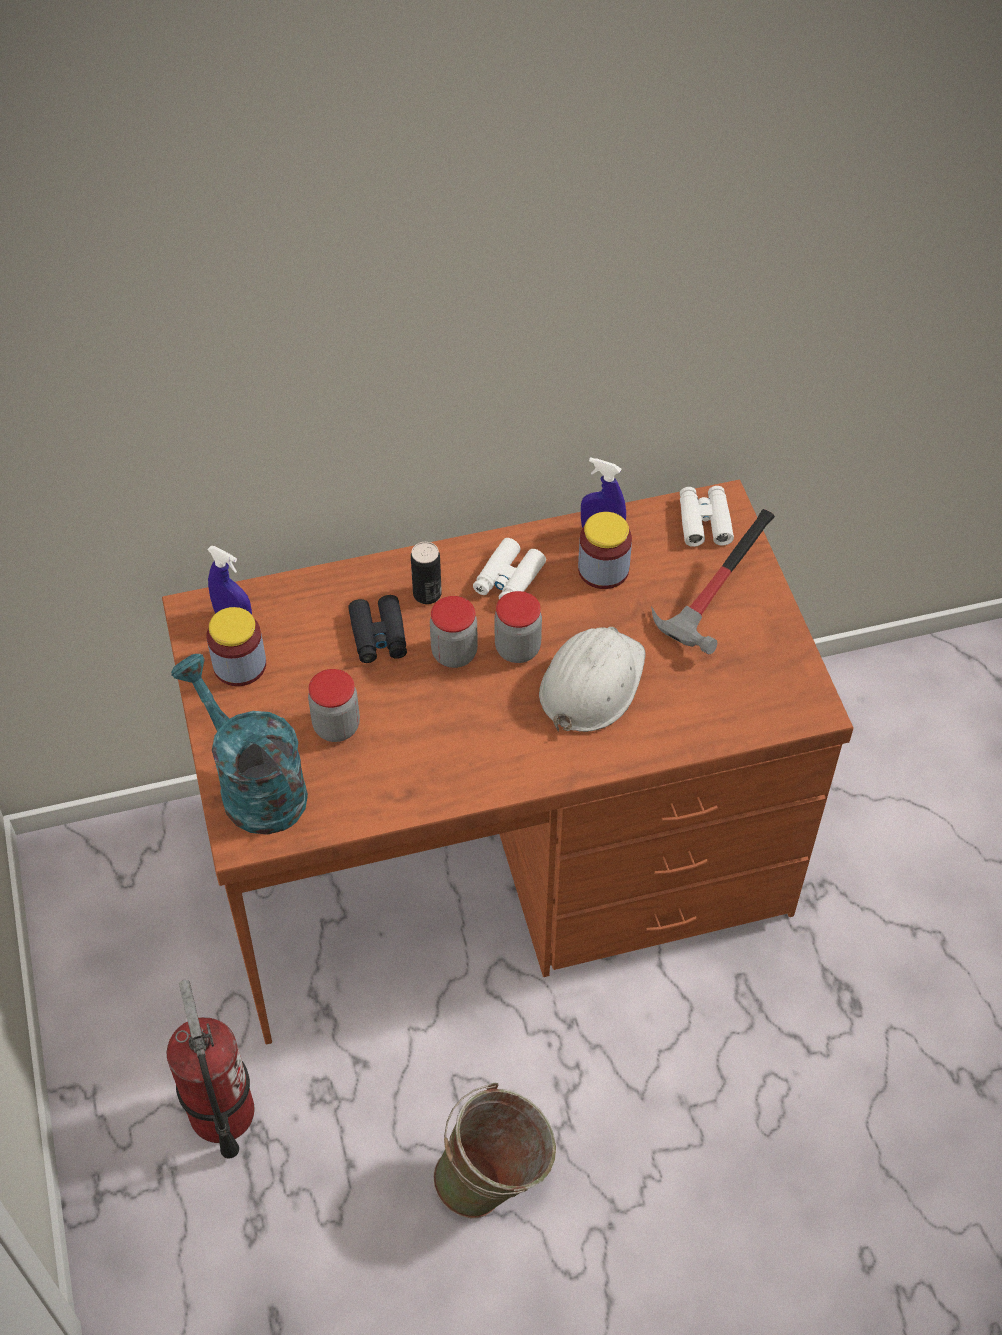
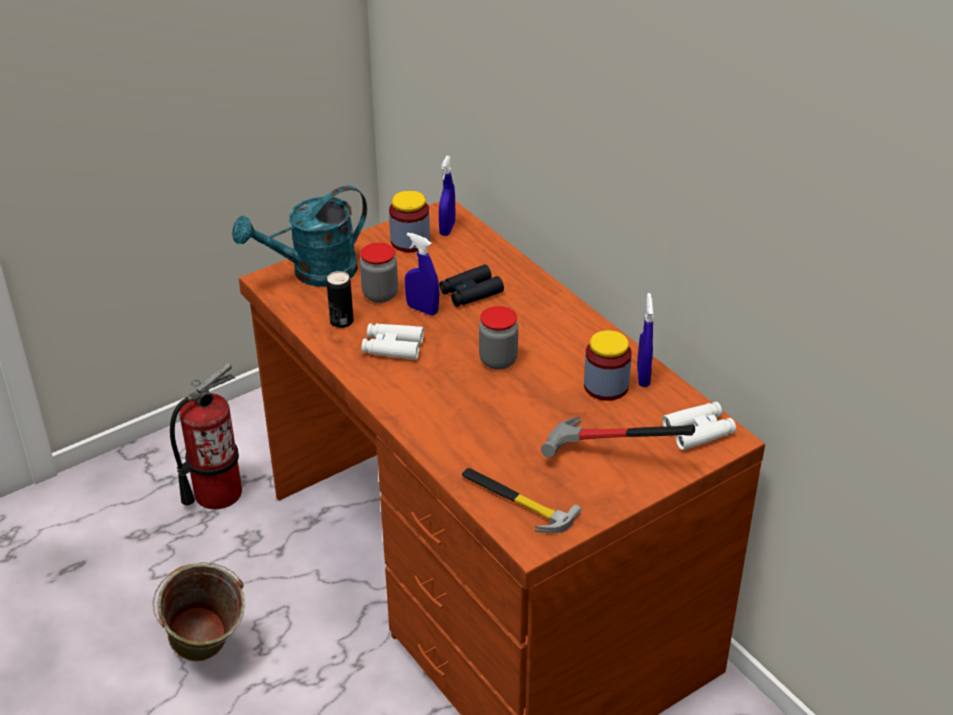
camera: 70 degrees right, 15 degrees down
turquoise watering can [171,654,308,835] -> turquoise watering can turned 150 degrees counterclockwise [232,185,367,287]
can [411,542,442,604] -> can moved to [327,271,354,328]
jar [430,596,478,668] -> none
white binoculars [473,538,546,599] -> white binoculars moved to [361,323,424,360]
white hard hat [539,627,646,732] -> none
none -> blue spray bottle [405,232,440,315]
none -> hammer [462,468,581,533]

